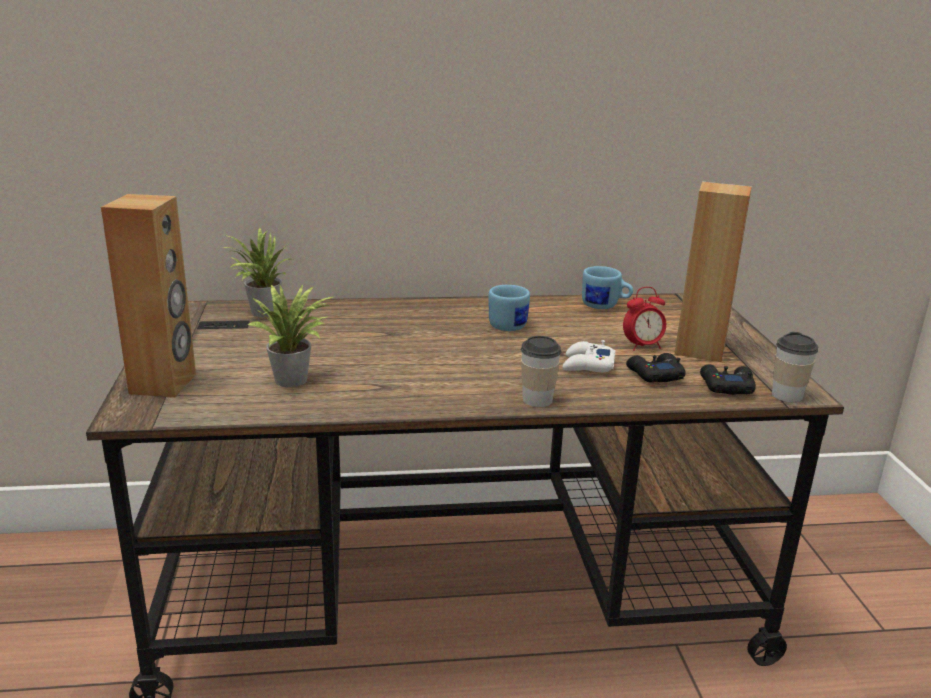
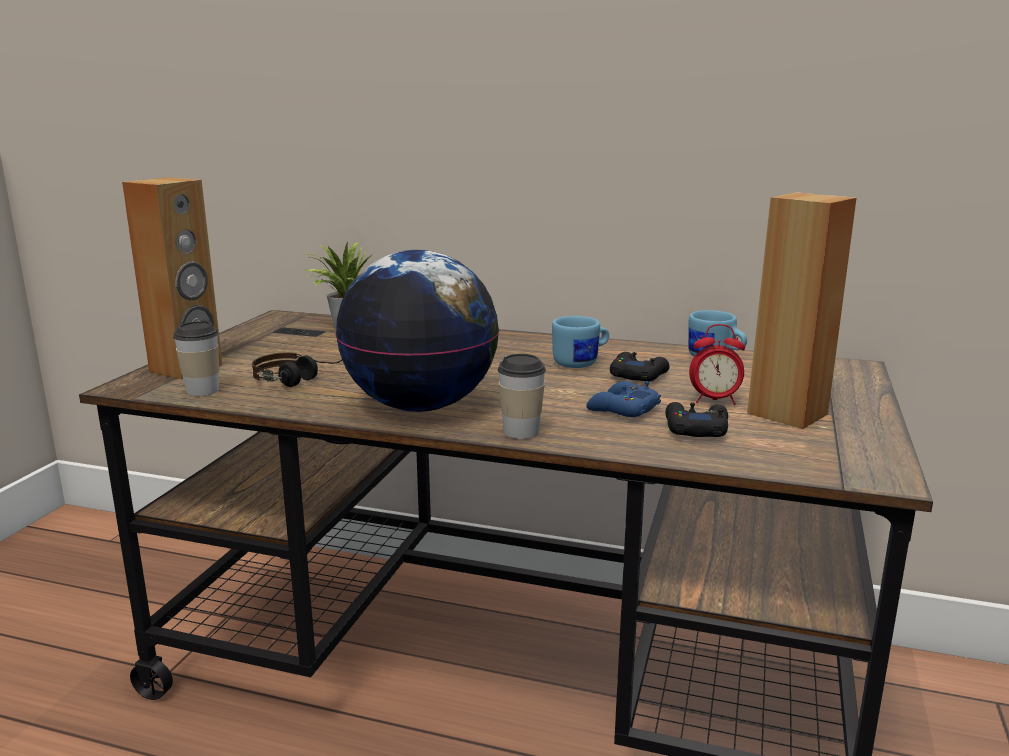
camera: 25 degrees right, 5 degrees down
potted plant [248,284,336,387] -> headphones [252,352,343,387]
white game controller [563,340,615,372] -> blue game controller [586,381,661,417]
black game controller [700,364,756,395] -> black game controller moved to [610,352,670,381]
cup [772,332,818,403] -> cup moved to [173,320,219,396]
none -> globe [336,250,499,412]

